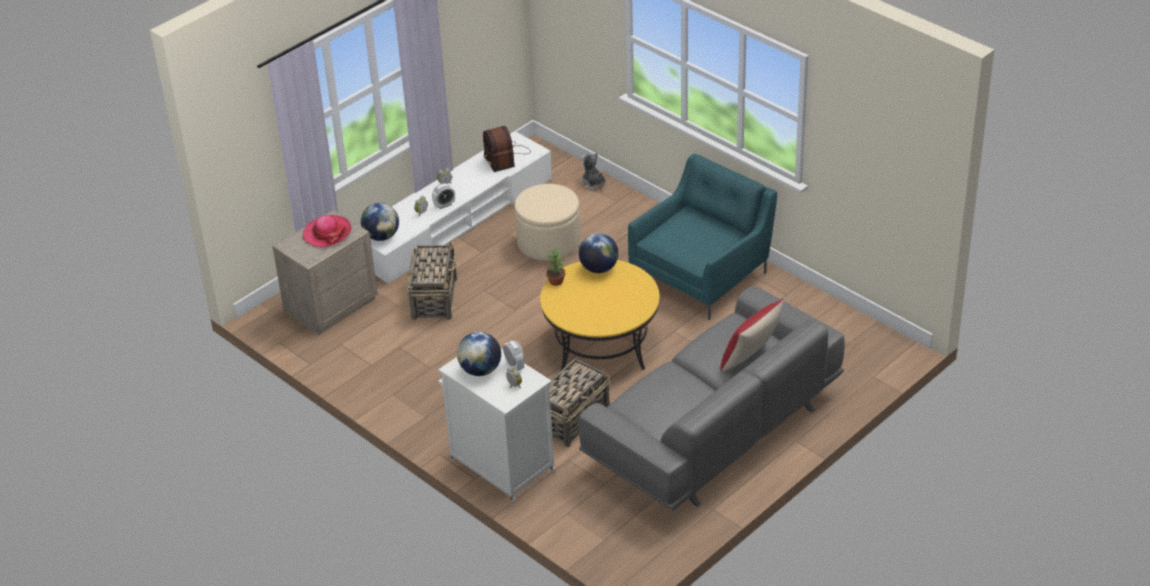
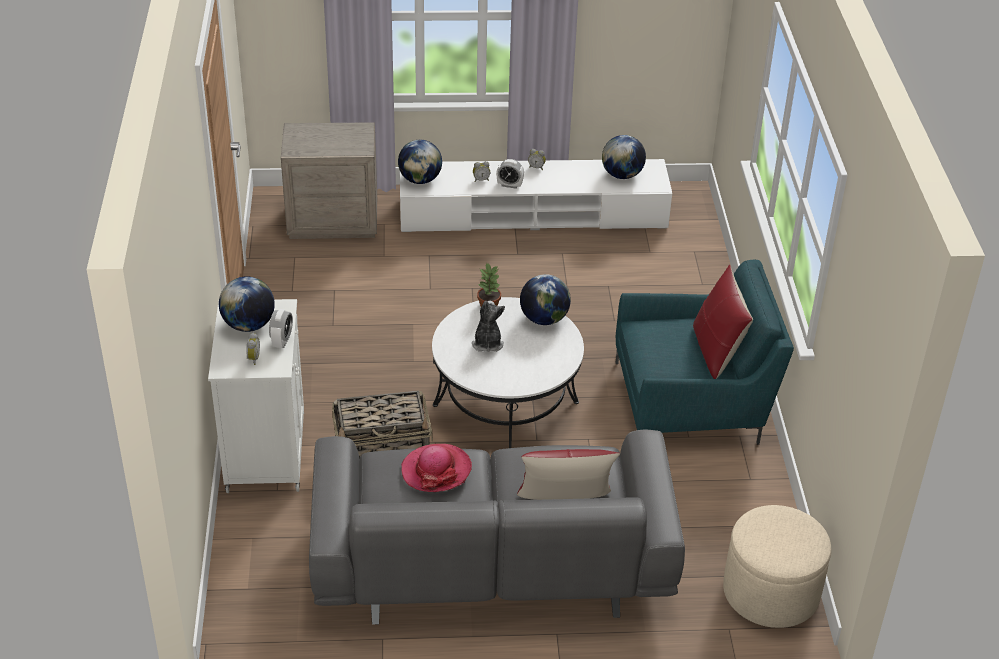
camera: 40 degrees right, 0 degrees up
hat [303,215,352,248] -> hat moved to [401,444,472,492]
basket [407,241,457,320] -> none
radio [483,126,531,172] -> globe [602,135,646,179]
beige ottoman [514,184,581,261] -> beige ottoman moved to [723,505,831,628]
yellow coffee table [540,260,660,371] -> white coffee table [432,297,584,448]
plush toy [579,152,605,190] -> plush toy moved to [472,300,505,352]
none -> red pillow [693,265,753,379]

